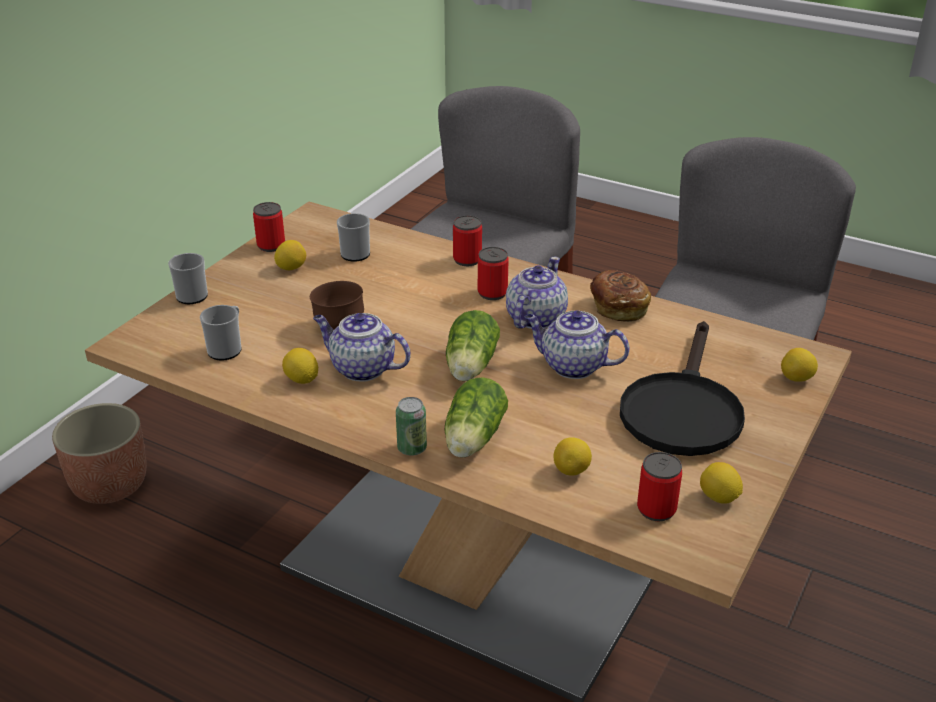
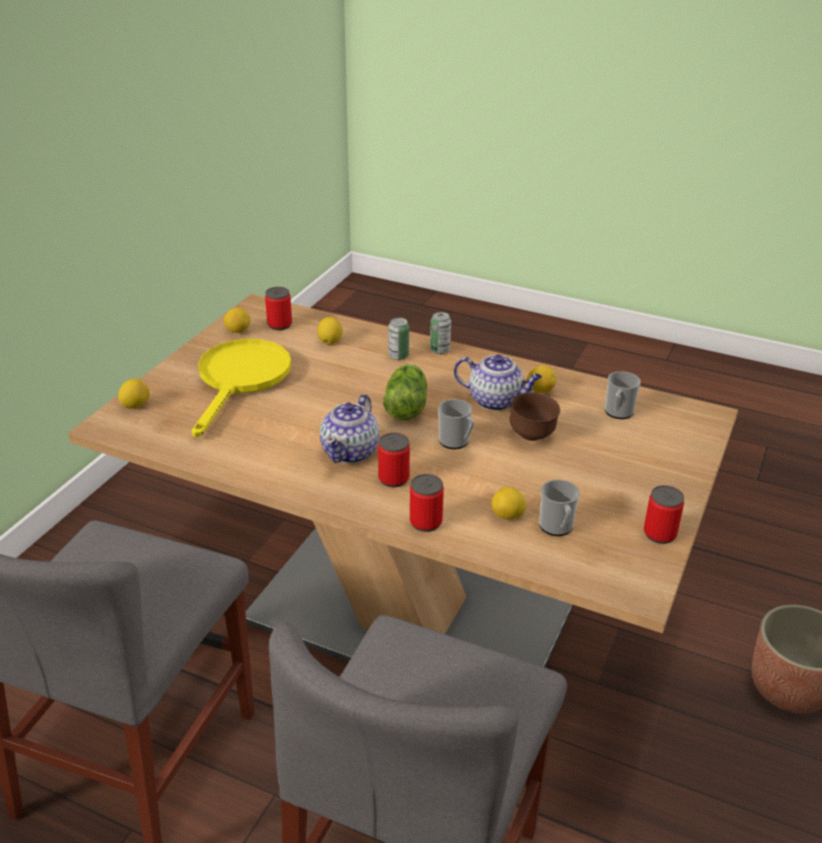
camera: 175 degrees right, 0 degrees up
mug [168,253,208,304] -> mug moved to [438,399,475,449]
lemon [274,240,306,270] -> lemon moved to [491,487,526,519]
lettuce [445,377,508,458] -> can [388,318,409,360]
teapot [524,311,630,379] -> none
bread [590,270,651,322] -> none
black frying pan [620,321,745,456] -> yellow frying pan [191,339,291,437]

